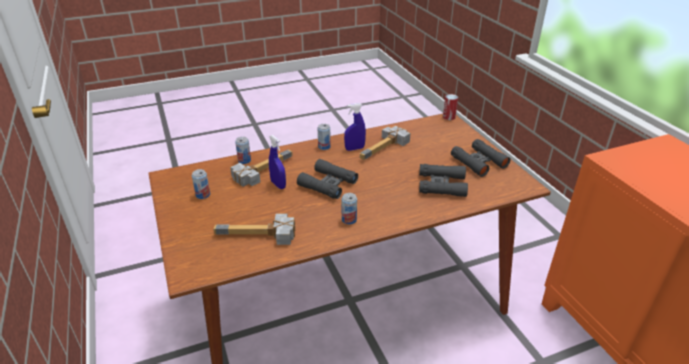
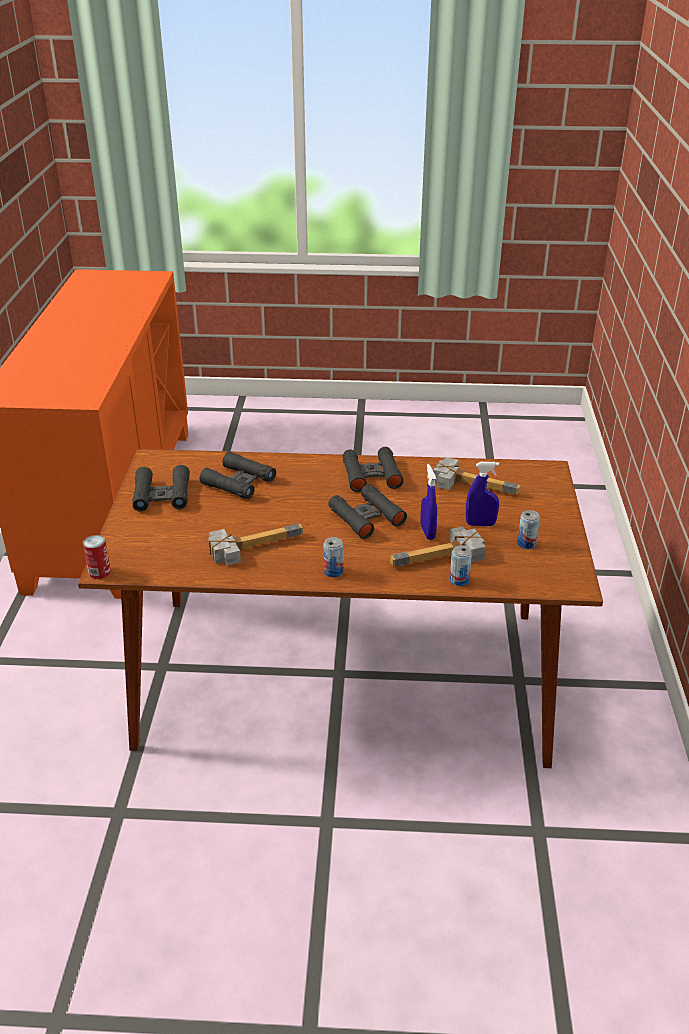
camera: 155 degrees left, 0 degrees up
can [342,193,357,224] -> black binoculars [343,447,403,492]
blue spray bottle [344,103,366,151] -> blue spray bottle moved to [466,462,499,526]

